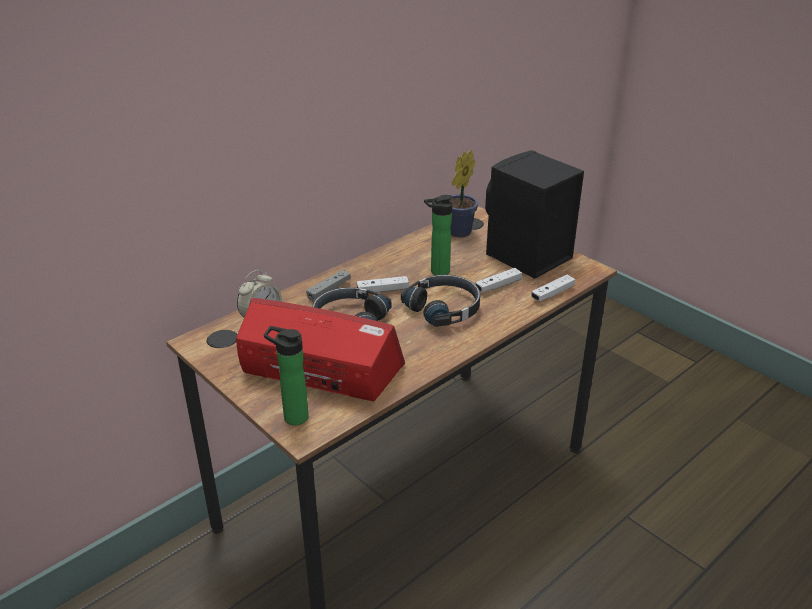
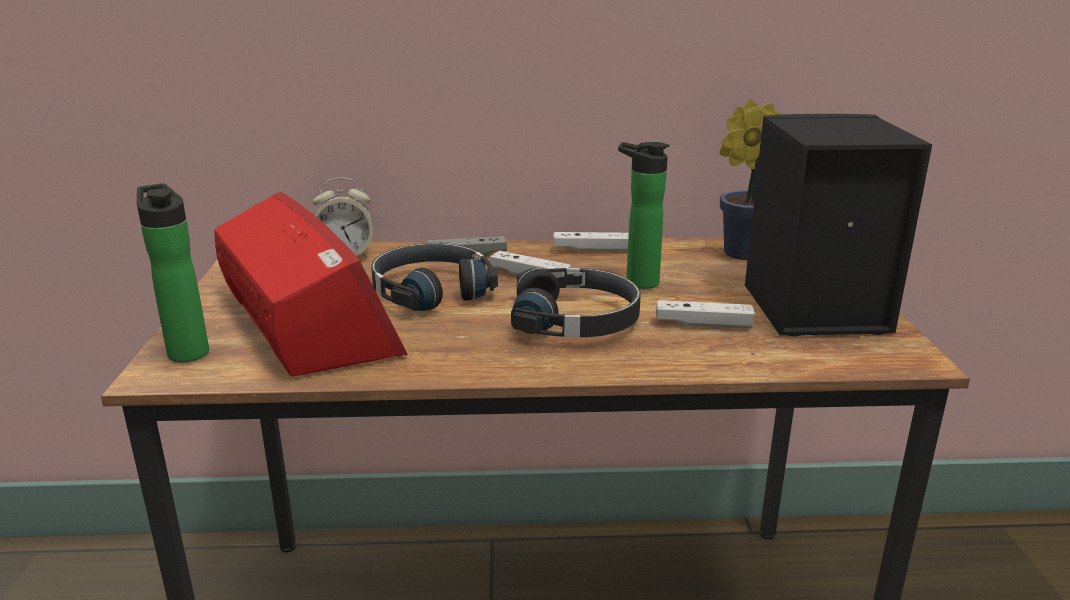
camera: 40 degrees right, 10 degrees down
white game controller [531,275,575,301] -> white game controller moved to [553,232,629,252]

